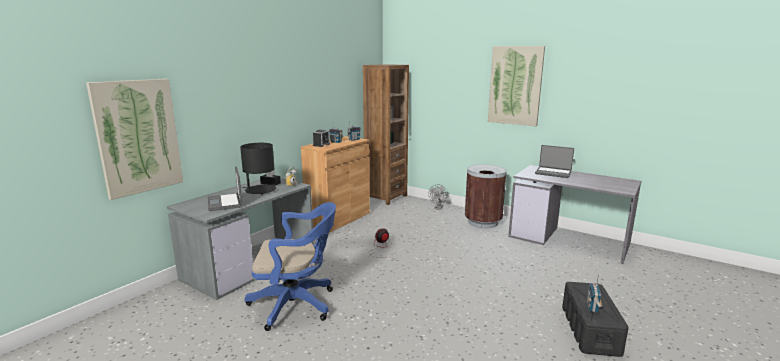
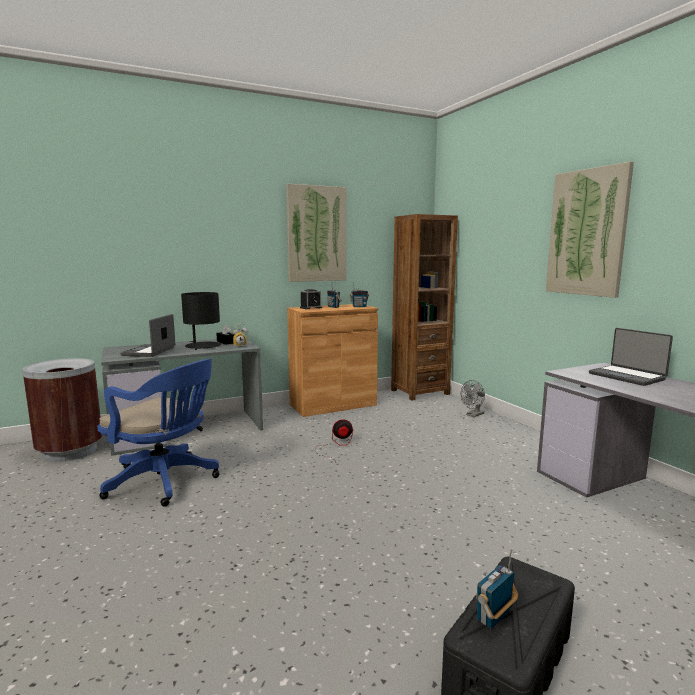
camera: 30 degrees right, 5 degrees down
picture [86,79,183,200] -> picture moved to [286,184,346,282]
brown trash can [465,164,507,228] -> brown trash can moved to [22,358,102,462]

